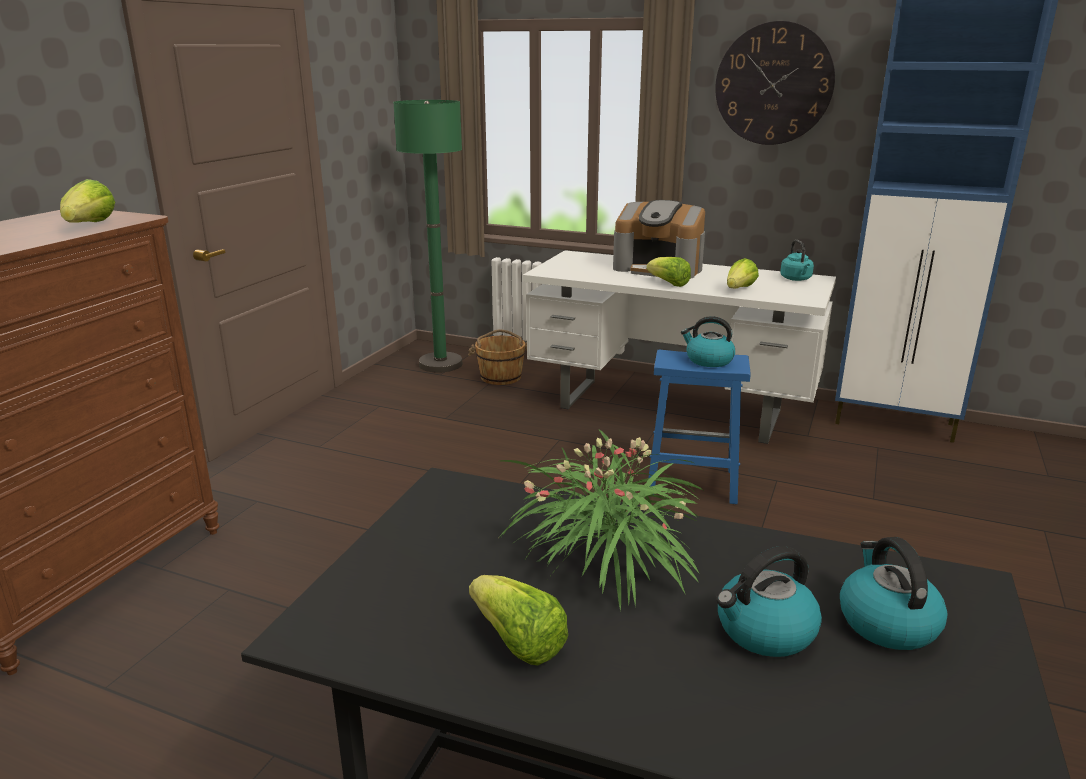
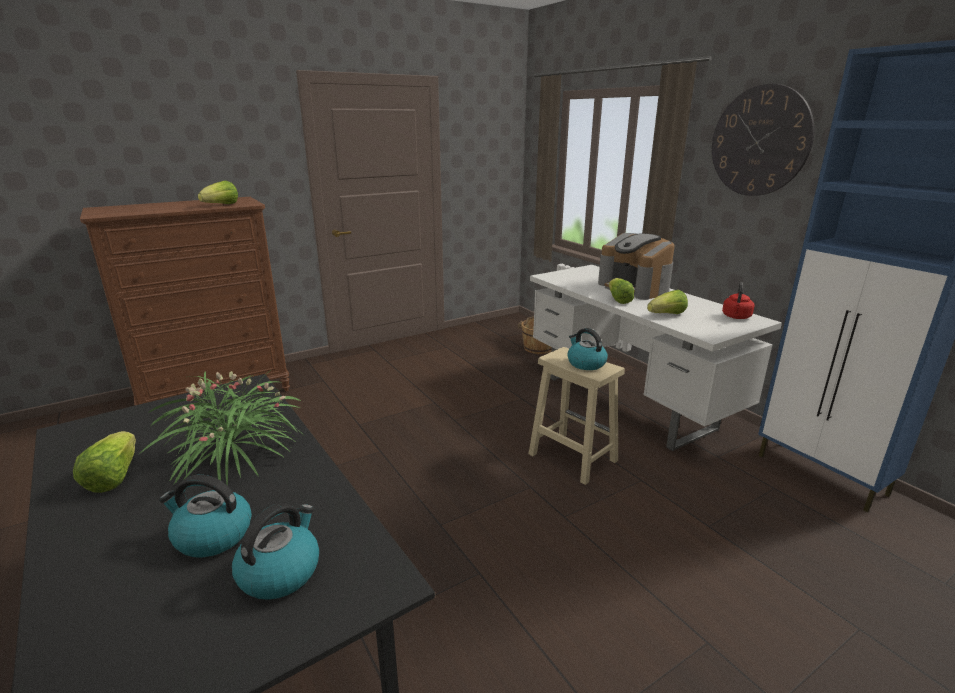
camera: 35 degrees right, 0 degrees up
green floor lamp [393,100,463,373] -> none
blue stool [648,350,751,504] -> beige stool [529,347,625,485]
turquoise kettle [780,240,814,281] -> red kettle [722,282,755,319]

